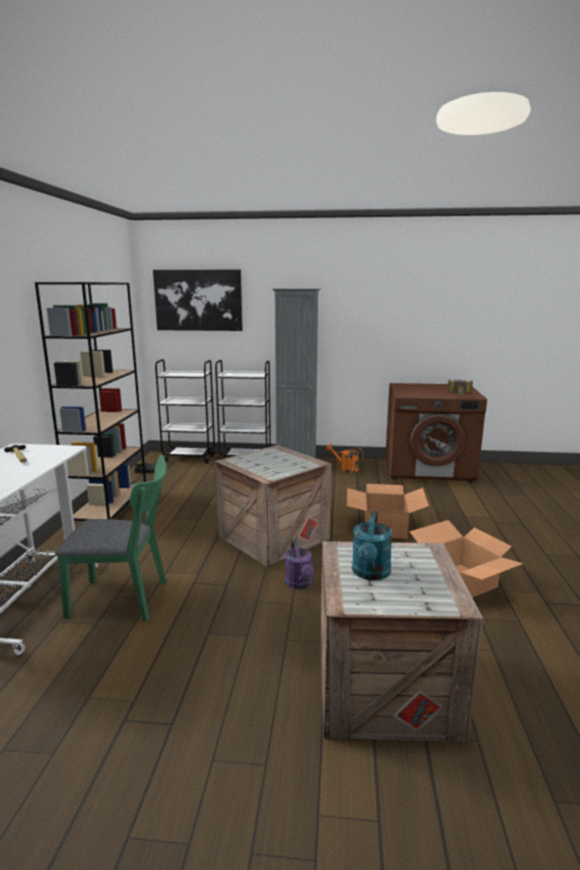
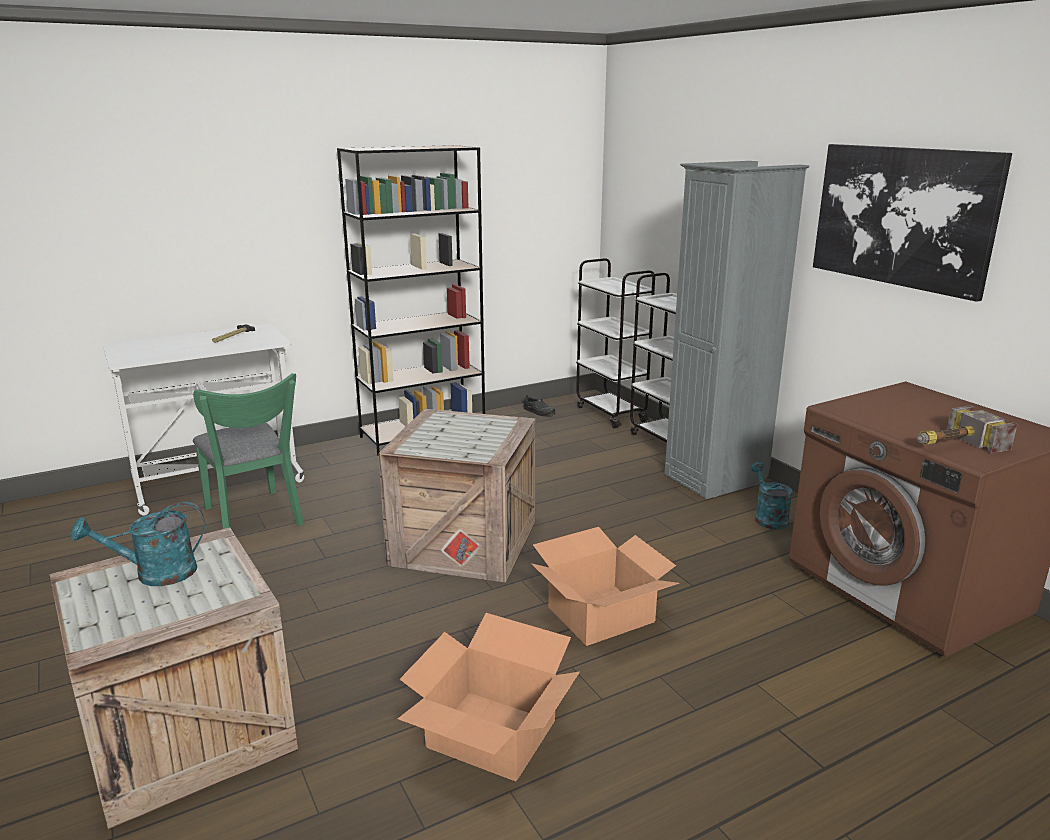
camera: 55 degrees right, 5 degrees up
picture [153,270,242,331] -> picture moved to [813,144,1012,302]
purple watering can [285,540,314,589] -> none
orange watering can [326,444,364,473] -> turquoise watering can [751,462,793,530]

